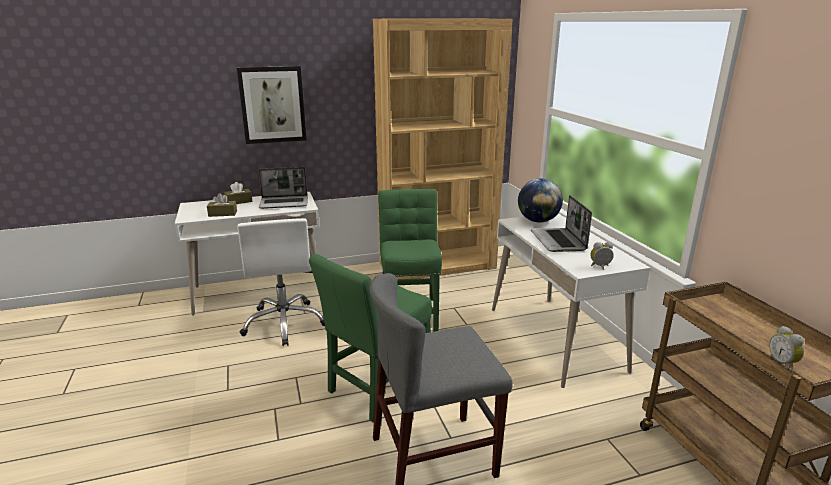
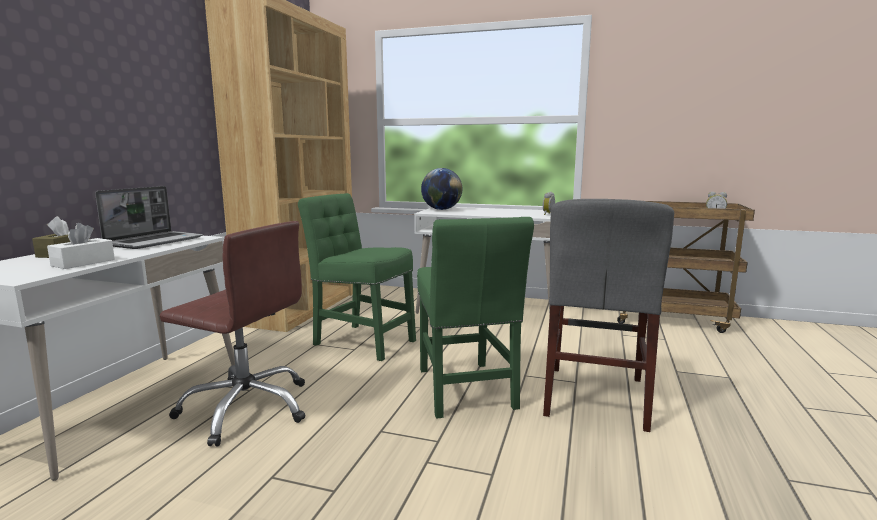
camera: 55 degrees left, 10 degrees down
brown tissue box [207,193,237,217] -> white tissue box [47,223,115,269]
picture [237,66,306,144] -> none
white office chair [237,218,325,346] -> brown office chair [160,221,305,446]
laptop [531,195,592,252] -> none

